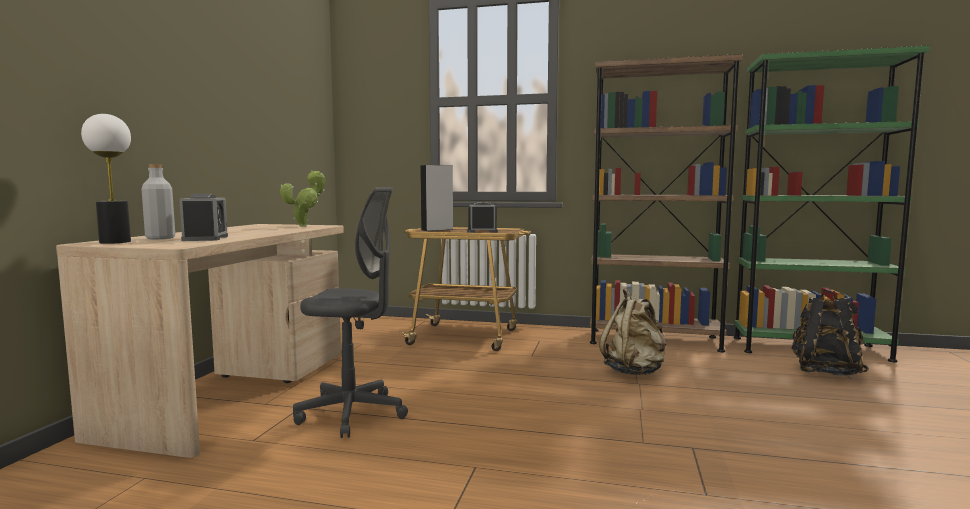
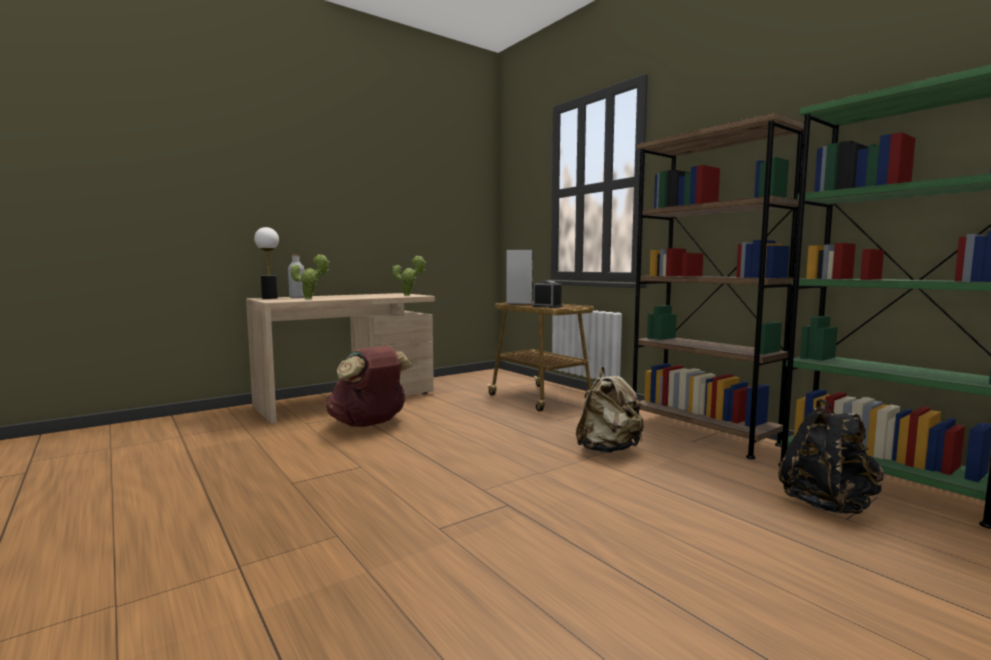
camera: 40 degrees right, 0 degrees up
alarm clock [179,194,228,241] -> potted plant [291,254,330,299]
grey office chair [293,187,408,438] -> brown backpack [326,346,413,427]

